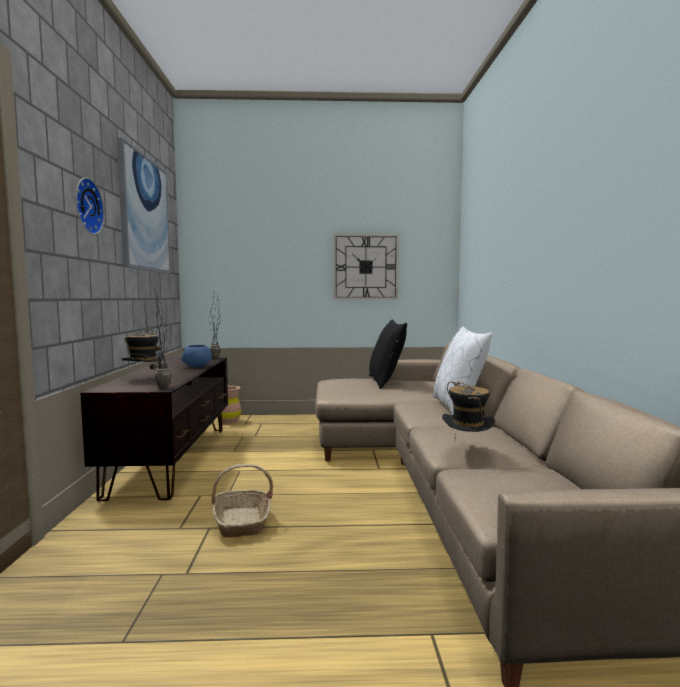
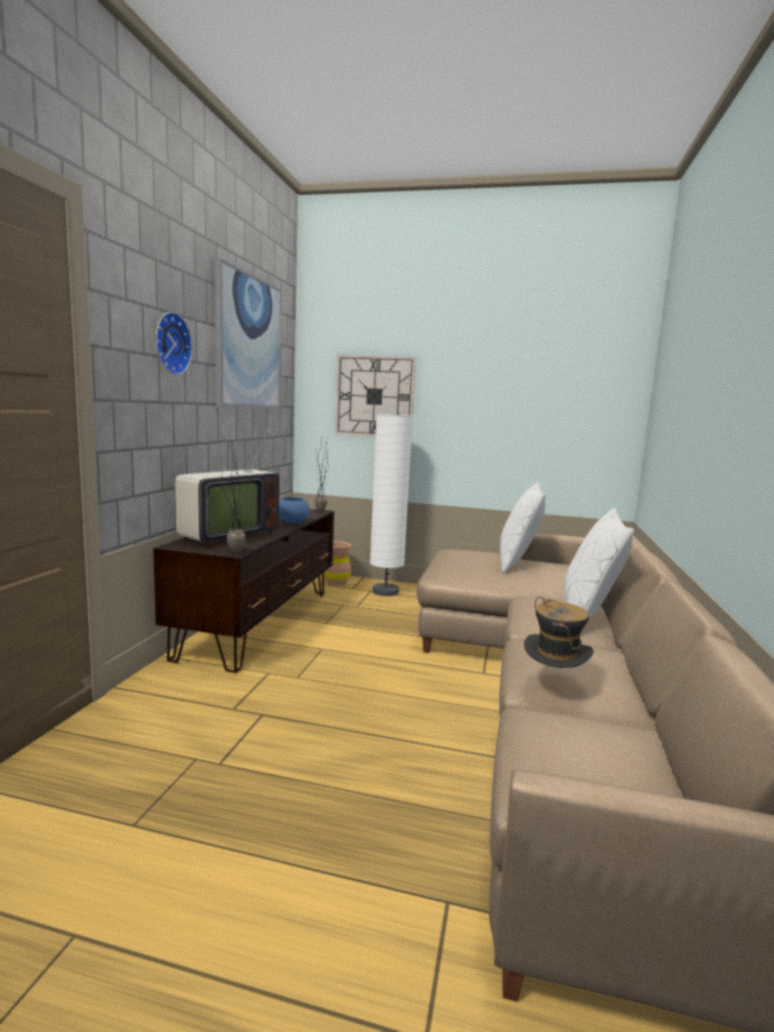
camera: 15 degrees right, 5 degrees up
hat [121,329,164,369] -> television [175,426,279,547]
basket [212,464,273,537] -> none
wall clock [333,234,399,300] -> wall clock moved to [335,354,416,439]
black pillow [369,320,407,389] -> white pillow [500,482,546,573]
none -> white floor lamp [370,414,413,596]

